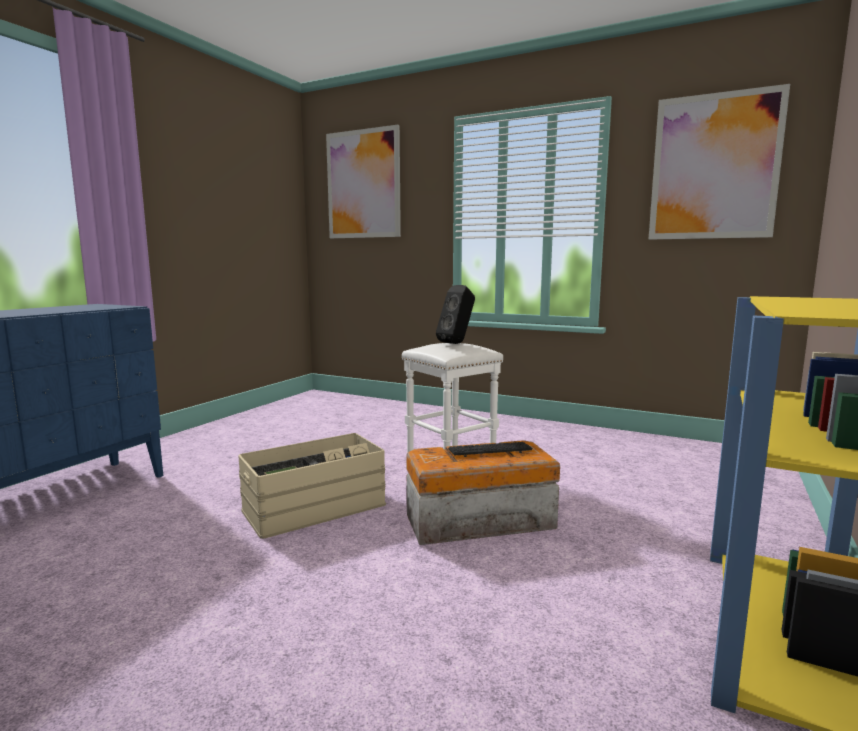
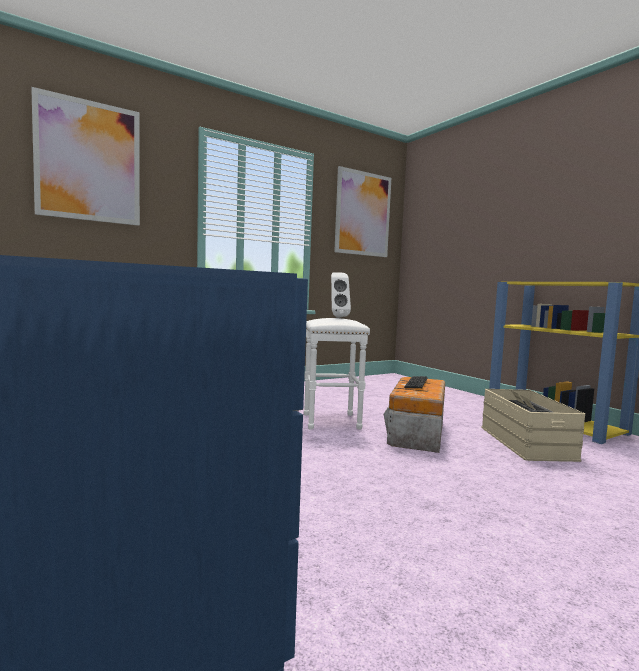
camera: 60 degrees left, 5 degrees down
beige storage box [238,433,386,539] -> beige storage box moved to [481,389,585,462]
black speaker [436,285,475,344] -> white speaker [331,272,351,318]

